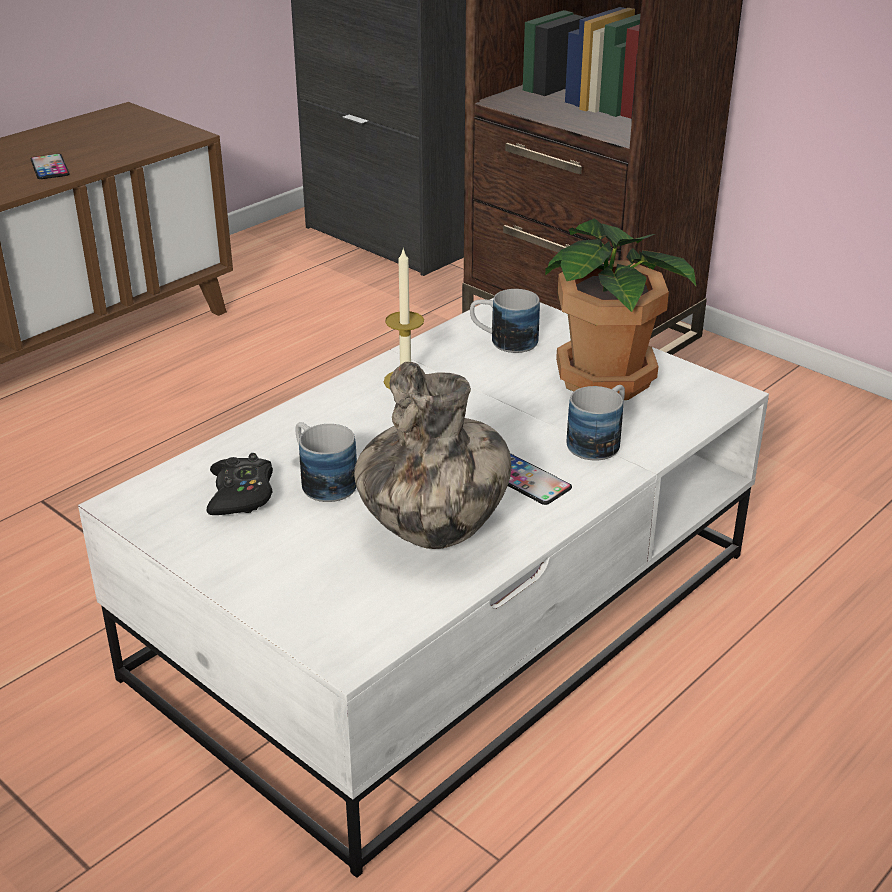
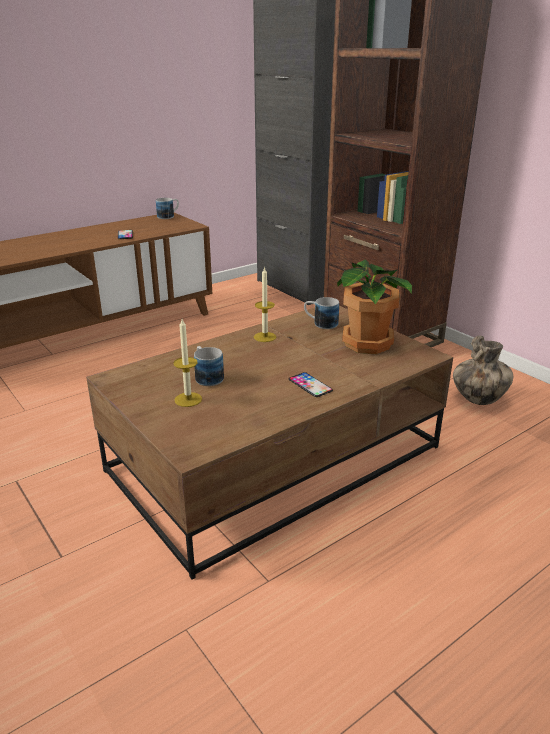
camera: 10 degrees right, 5 degrees down
white coffee table [78,298,769,878] -> brown coffee table [86,306,453,580]
black game controller [206,453,273,515] -> none
vase [354,362,511,549] -> vase moved to [453,335,513,405]
mug [566,385,625,460] -> mug moved to [156,198,179,219]
none -> candle [173,319,202,407]

